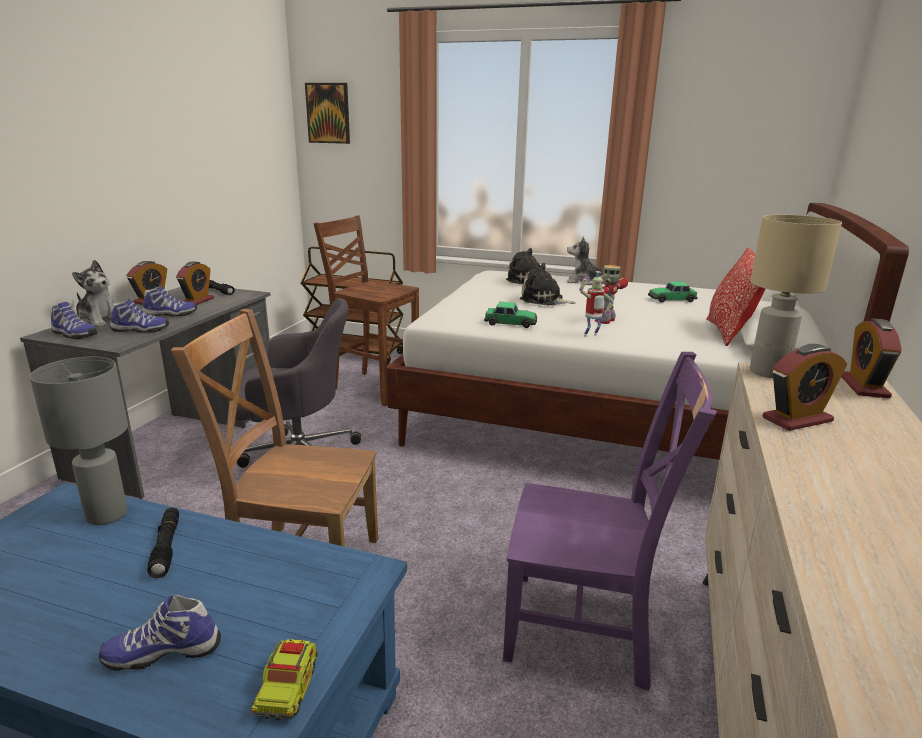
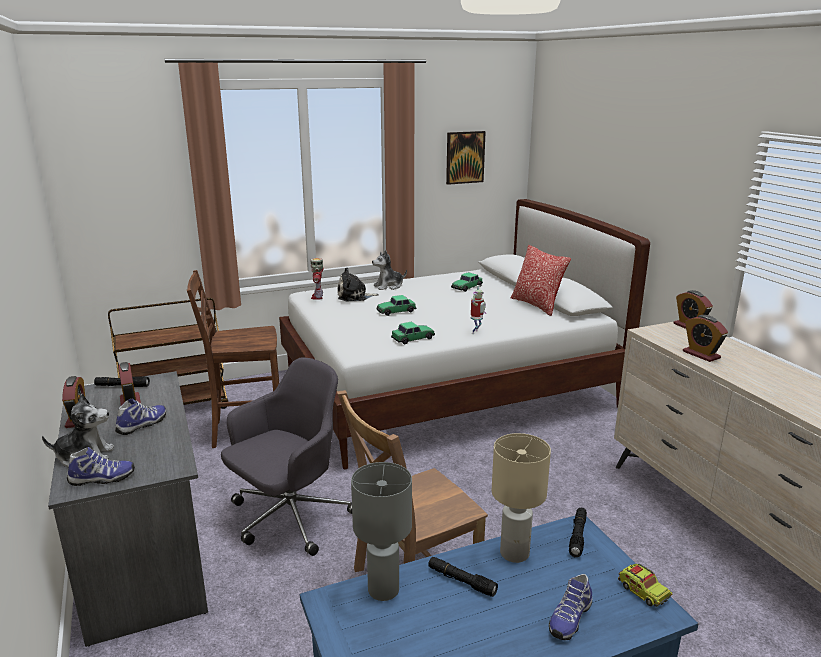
camera: 40 degrees left, 0 degrees up
shoe [110,299,169,333] -> none
picture [305,83,350,144] -> picture moved to [446,131,486,185]
purple chair [503,352,717,691] -> none
plush toy [520,263,576,306] -> toy car [376,295,416,316]
toy robot [595,265,628,324] -> toy robot moved to [310,258,324,300]
beige table lamp [750,215,842,378] -> beige table lamp moved to [492,433,551,563]
alarm clock [763,344,847,431] -> alarm clock turned 120 degrees clockwise [683,315,728,362]
none -> black flashlight [569,508,587,557]

